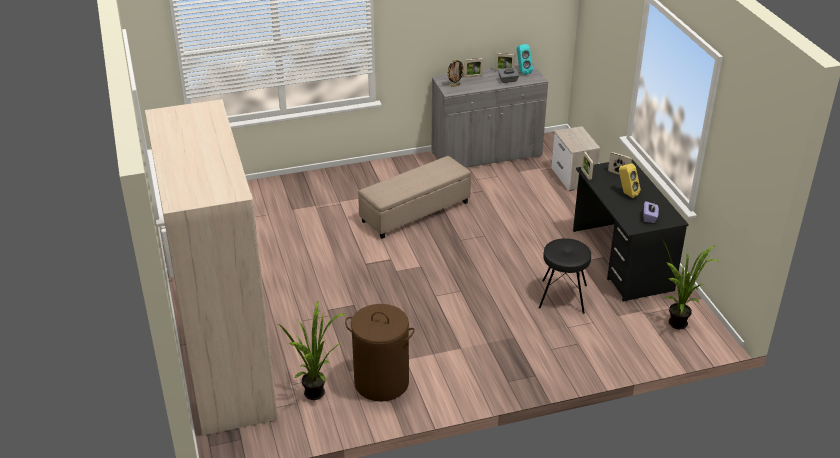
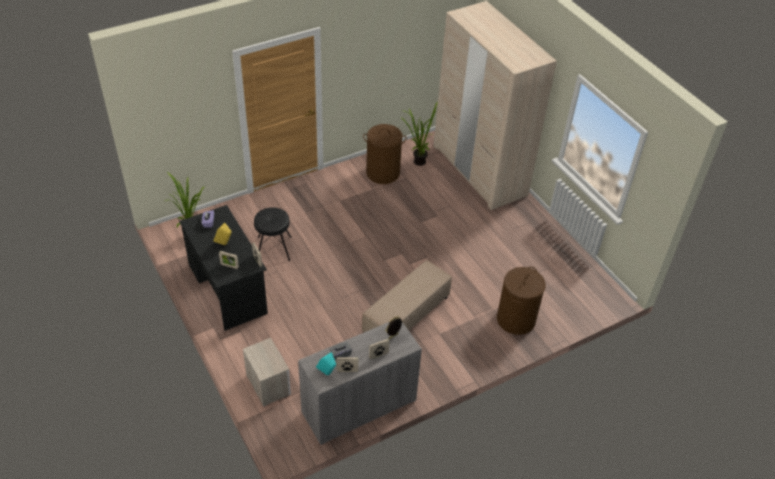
camera: 165 degrees right, 10 degrees up
none -> brown laundry basket [497,267,546,335]

